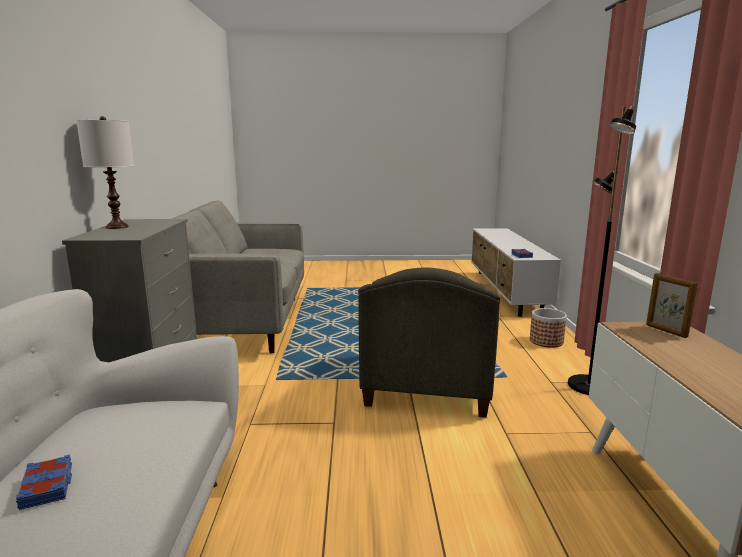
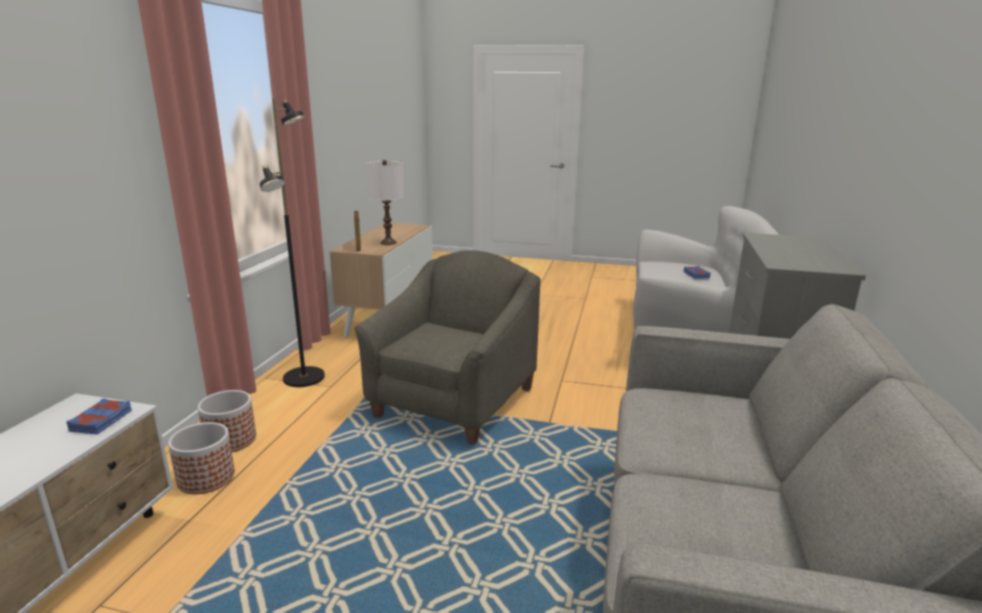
camera: 165 degrees left, 5 degrees up
white table lamp [76,116,134,229] -> white table lamp moved to [366,160,404,245]
none -> planter [168,422,235,494]

